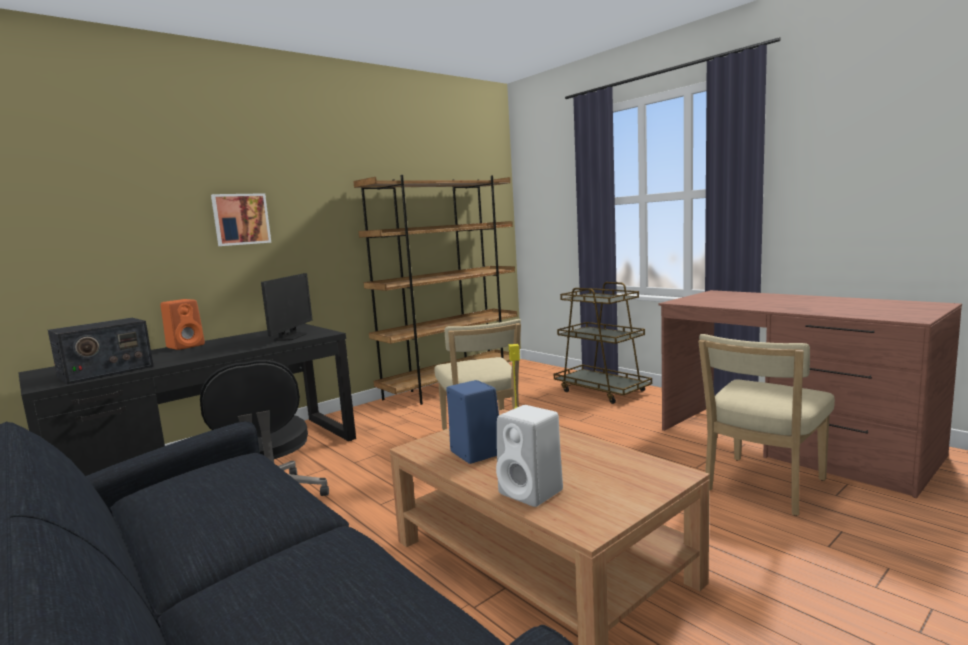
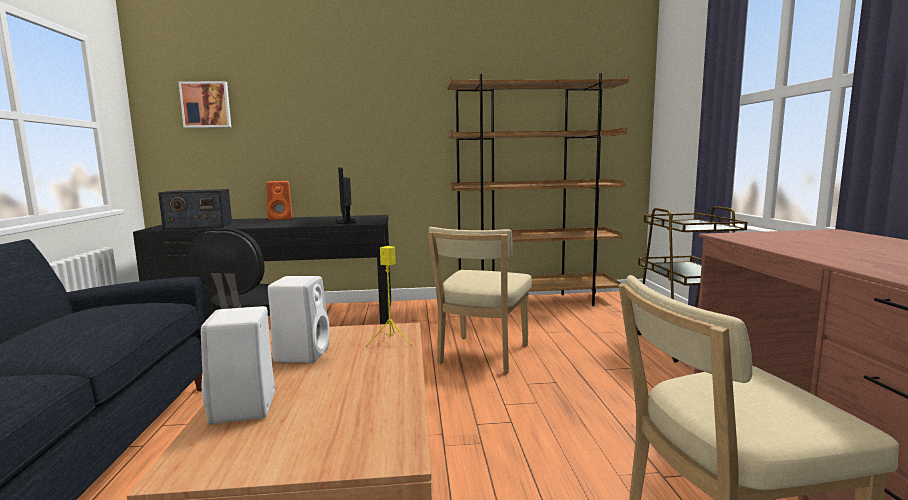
camera: 35 degrees right, 0 degrees up
picture [211,193,271,246] -> picture moved to [178,81,231,128]
monitor [261,273,312,341] -> monitor turned 120 degrees clockwise [336,167,356,224]
blue speaker [446,380,499,464] -> white speaker [268,276,330,363]

